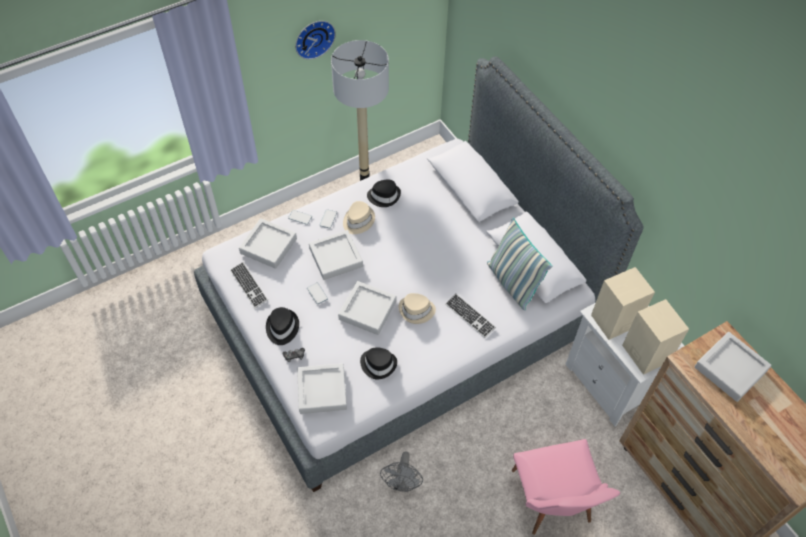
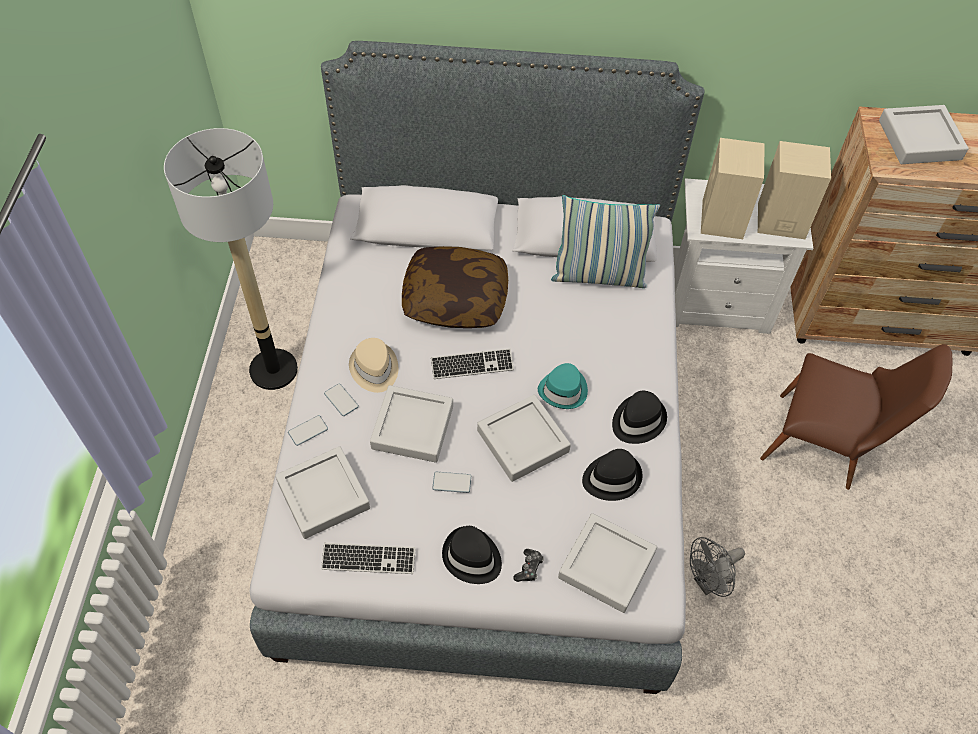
camera: 55 degrees left, 0 degrees up
wall clock [295,21,336,60] -> none
black hat [367,180,401,207] -> black hat moved to [612,391,667,444]
grey fan [380,451,423,492] -> grey fan turned 105 degrees clockwise [690,537,745,597]
beige hat [399,293,436,324] -> turquoise hat [538,363,588,409]
keyboard [445,293,496,338] -> keyboard moved to [431,348,514,379]
pink chair [512,439,620,535] -> brown chair [760,344,952,490]
none -> pillow [402,246,508,328]

